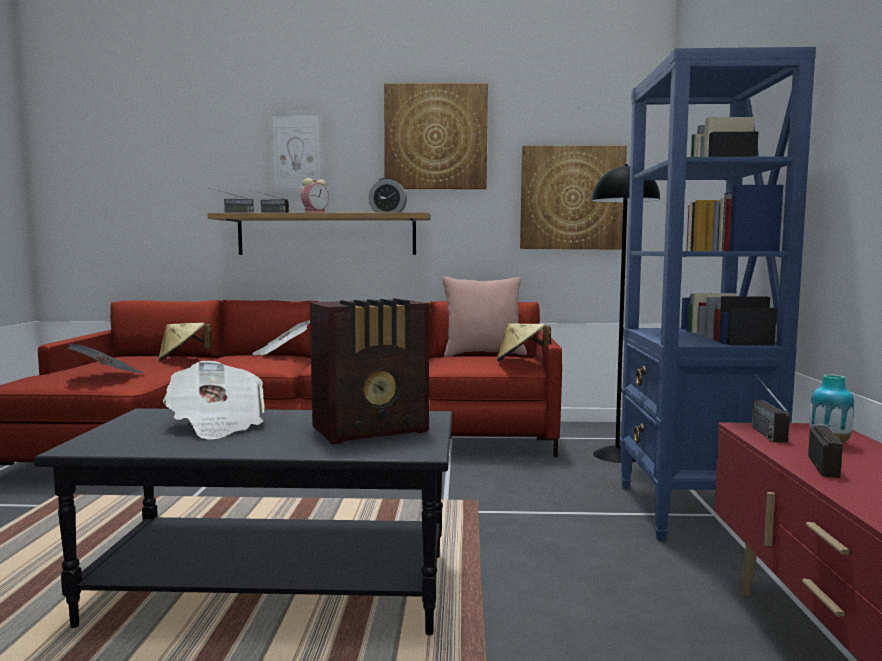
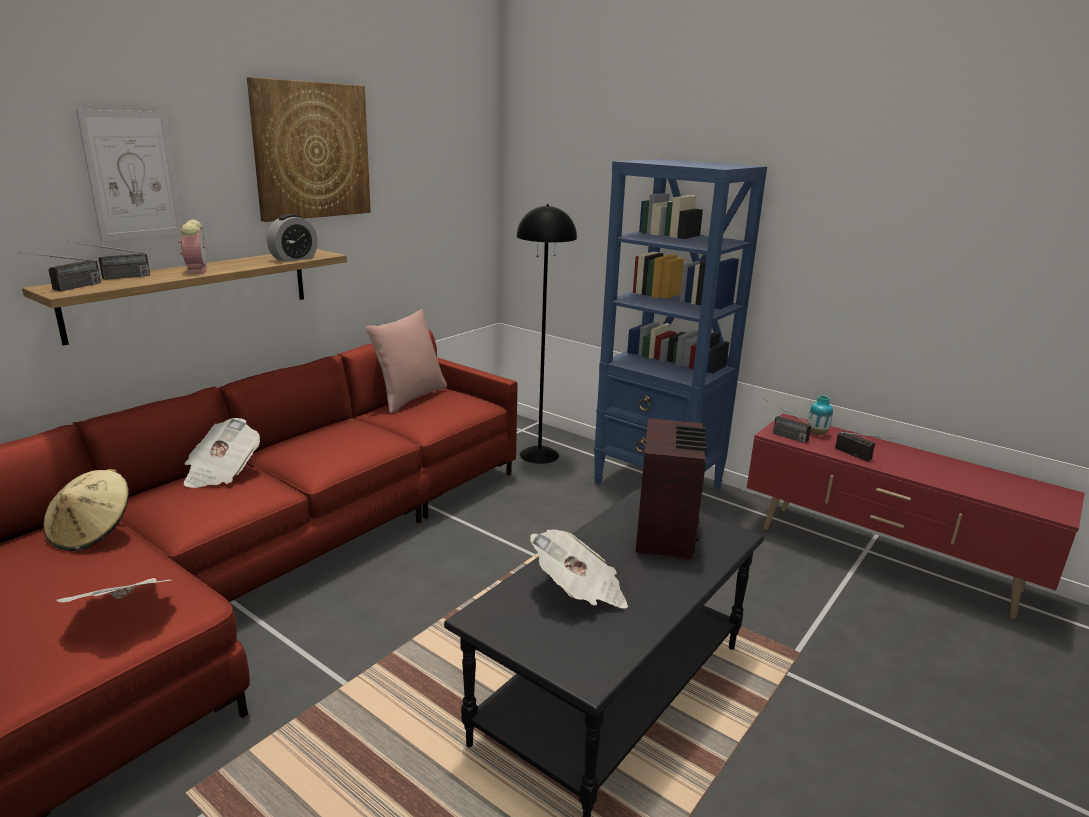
camera: 55 degrees left, 15 degrees up
beige hat [497,323,551,361] -> none
picture [520,145,627,250] -> none

